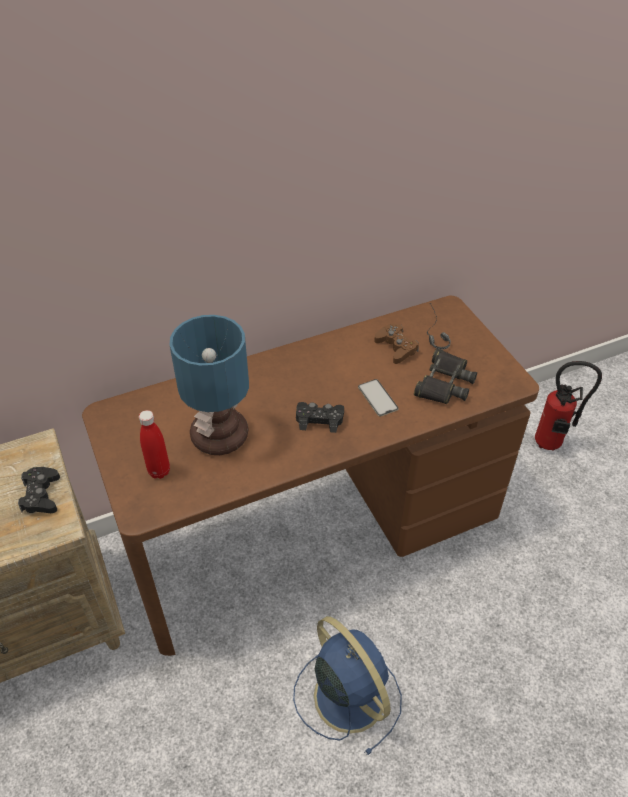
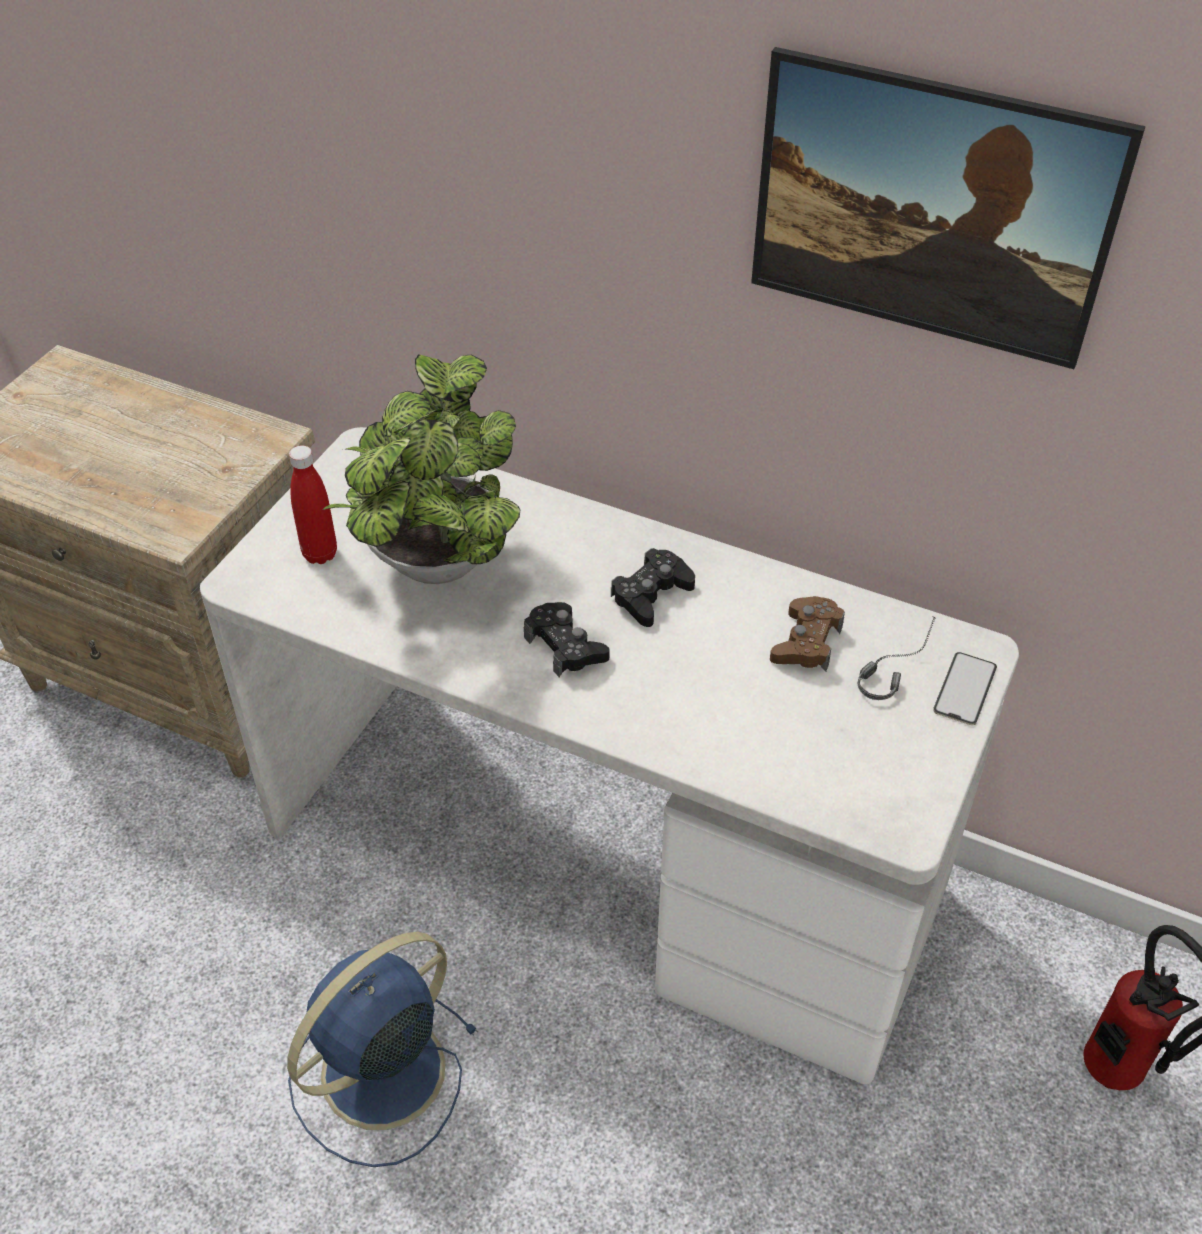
camera: 50 degrees right, 0 degrees up
black game controller [18,467,60,513] -> black game controller moved to [611,548,695,627]
brown desk [82,296,539,656] -> white desk [200,427,1019,1084]
table lamp [170,315,249,455] -> potted plant [322,354,520,584]
blue fan [293,616,402,756] -> blue fan turned 150 degrees counterclockwise [287,932,478,1167]
phone [358,379,399,416] -> phone moved to [933,652,997,725]
black binoculars [414,349,477,404] -> none
none -> picture [751,47,1145,369]

